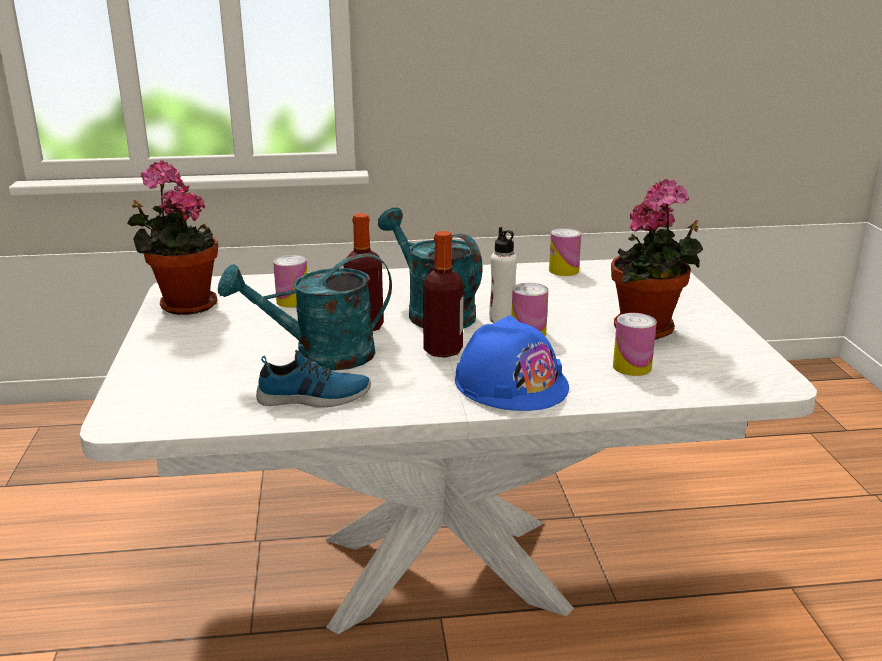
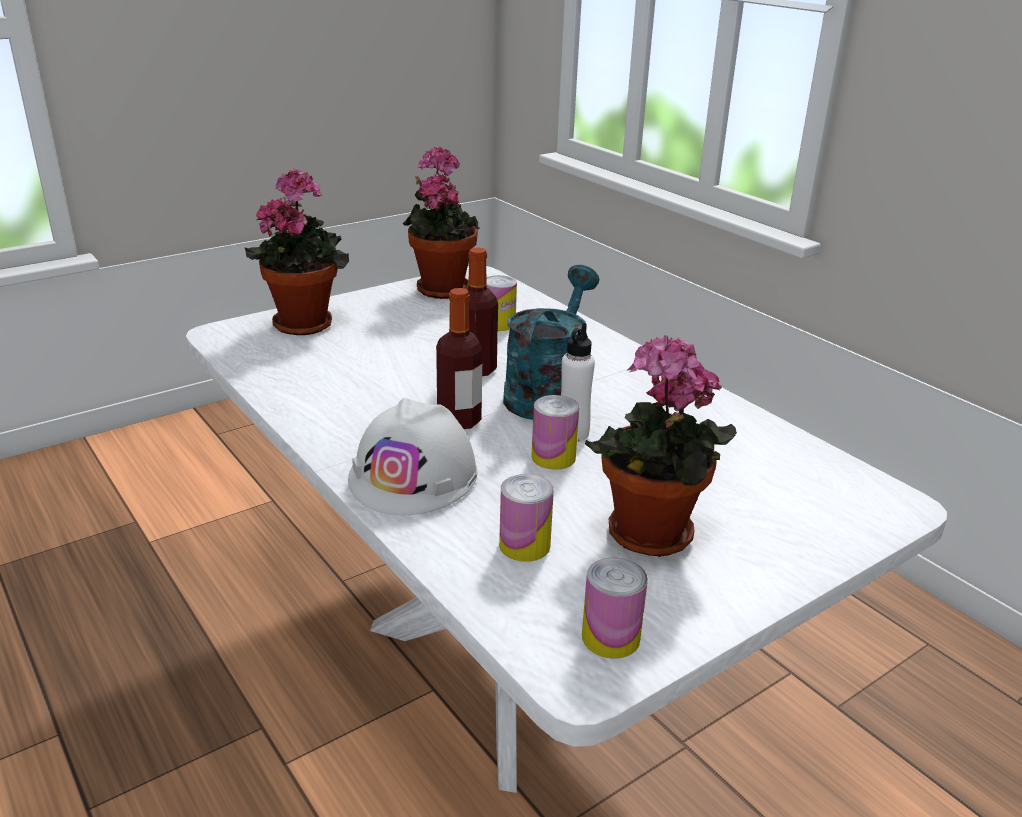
camera: 60 degrees right, 5 degrees up
turquoise watering can [218,253,392,371] -> none
shoe [256,344,371,408] -> none
blue hard hat [455,315,569,411] -> white hard hat [348,398,477,515]
can [549,228,581,276] -> can moved to [582,558,648,659]
none -> potted plant [245,168,349,335]

